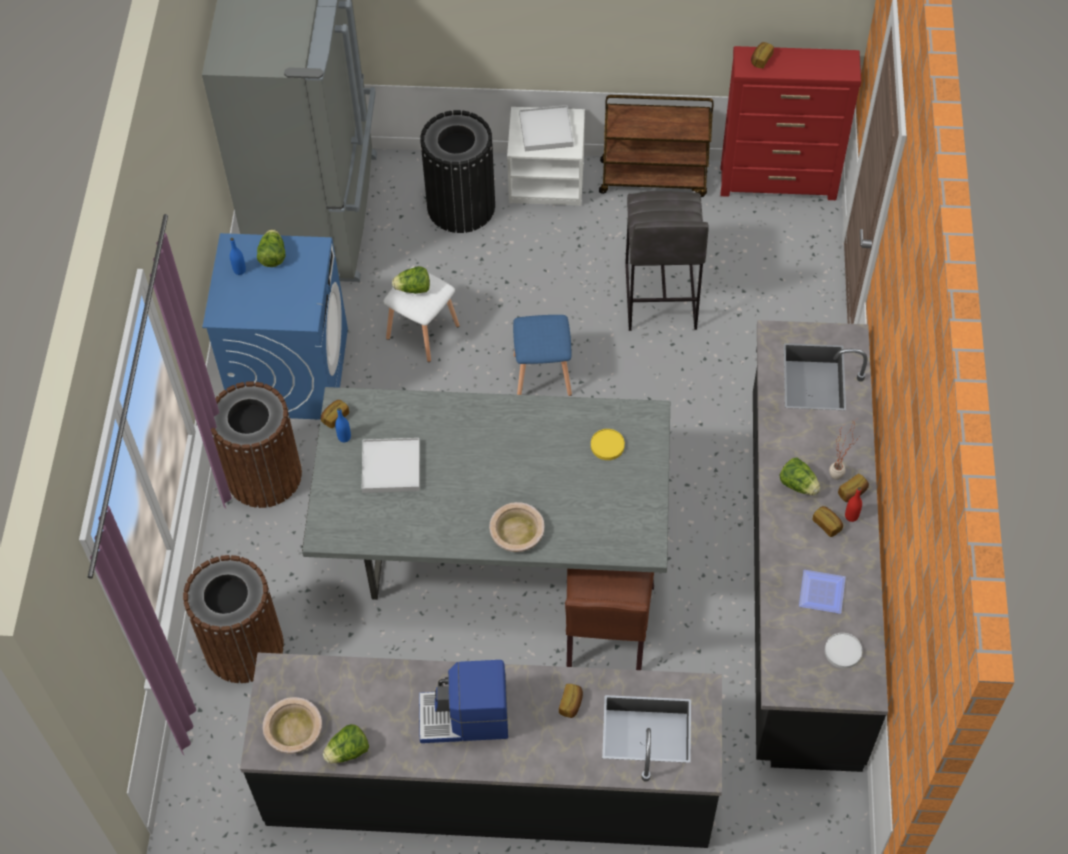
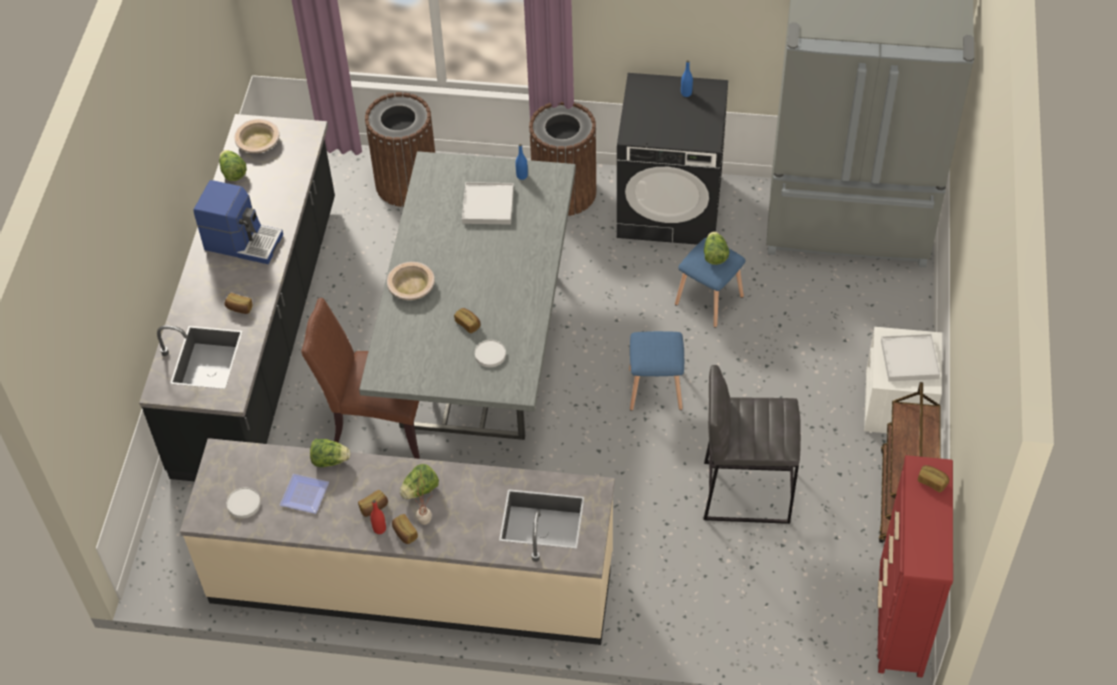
camera: 95 degrees right, 5 degrees down
blue washing machine [202,233,348,420] -> black washing machine [617,73,728,245]
lettuce [257,229,285,267] -> lettuce moved to [310,439,350,467]
bread [321,400,349,429] -> bread moved to [454,308,481,333]
white stool [383,267,460,362] -> blue stool [675,238,746,328]
coffee machine [419,660,508,743] -> coffee machine turned 105 degrees clockwise [194,180,283,264]
black trash can [420,110,495,233] -> none
yellow plate [591,429,625,460] -> white plate [475,340,506,367]
black counter [753,320,888,772] -> beige counter [180,438,615,645]

